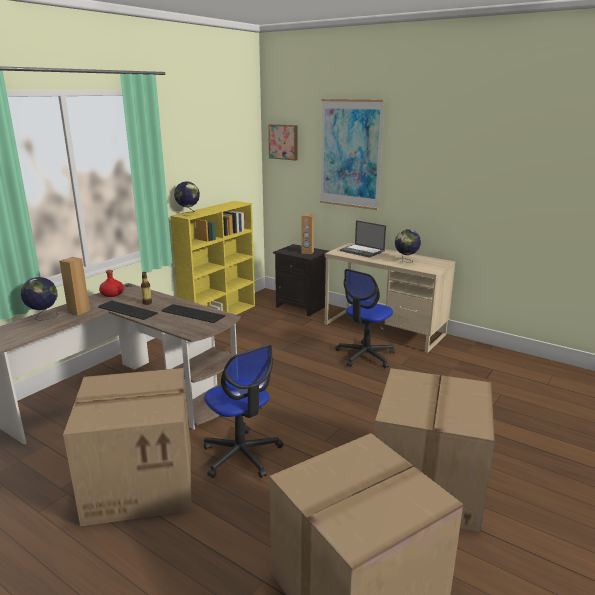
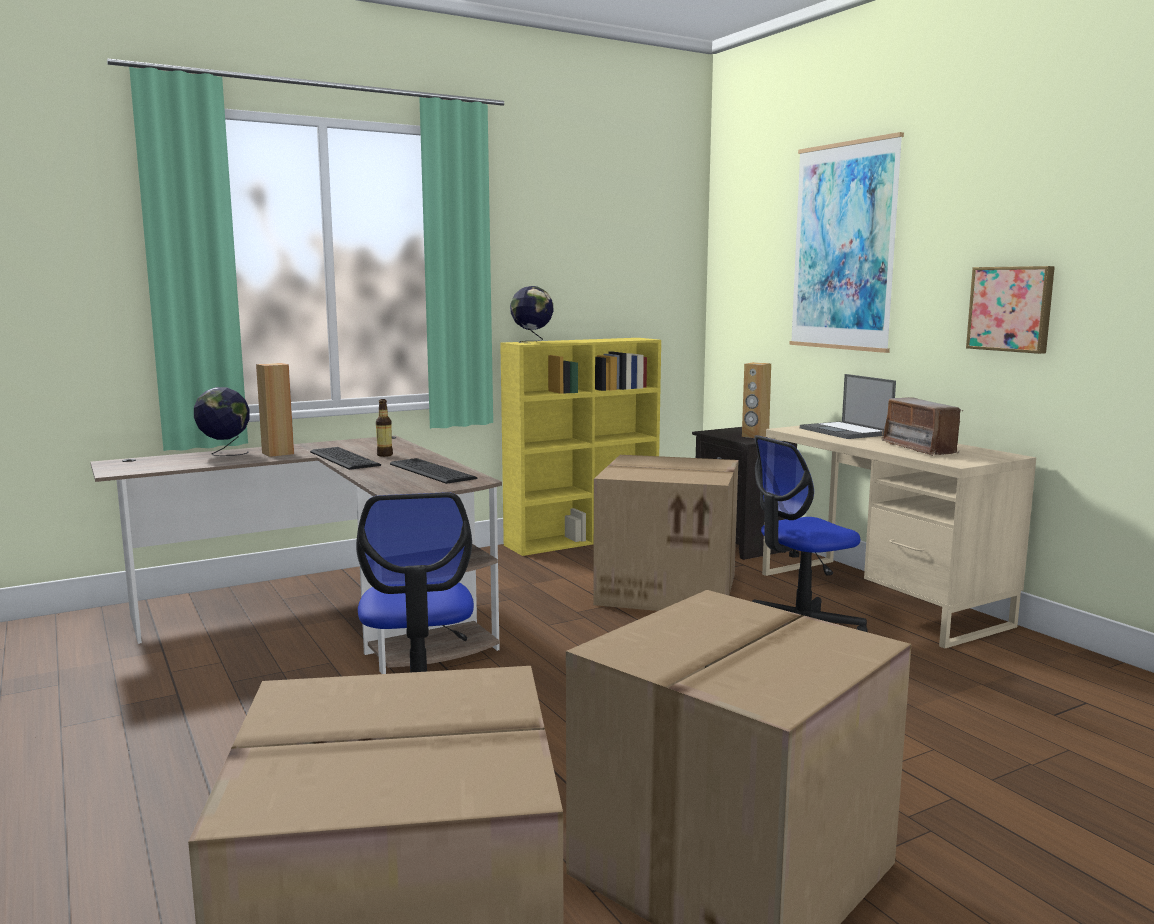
camera: 25 degrees right, 10 degrees down
cardboard box [63,368,191,526] -> cardboard box moved to [593,455,739,611]
red bottle [99,270,124,297] -> none
picture [268,124,298,160] -> picture moved to [966,266,1055,354]
globe [395,229,421,263] -> radio [881,397,963,456]

